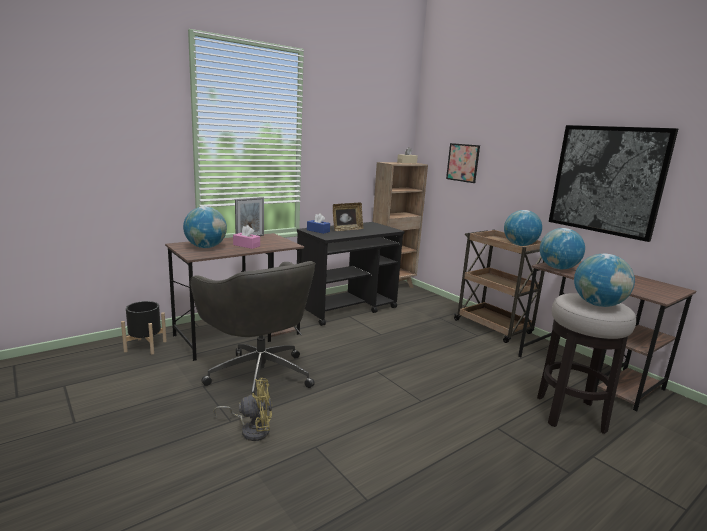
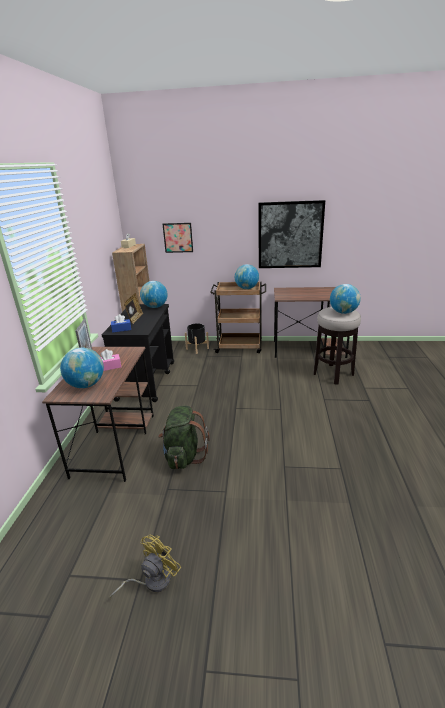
camera: 45 degrees left, 10 degrees up
black planter [121,301,167,354] -> black planter moved to [185,323,209,354]
grey office chair [190,261,316,394] -> green backpack [158,406,210,469]
yellow fan [213,378,272,441] -> yellow fan moved to [109,535,181,599]
globe [540,228,585,269] -> globe moved to [140,281,168,308]

